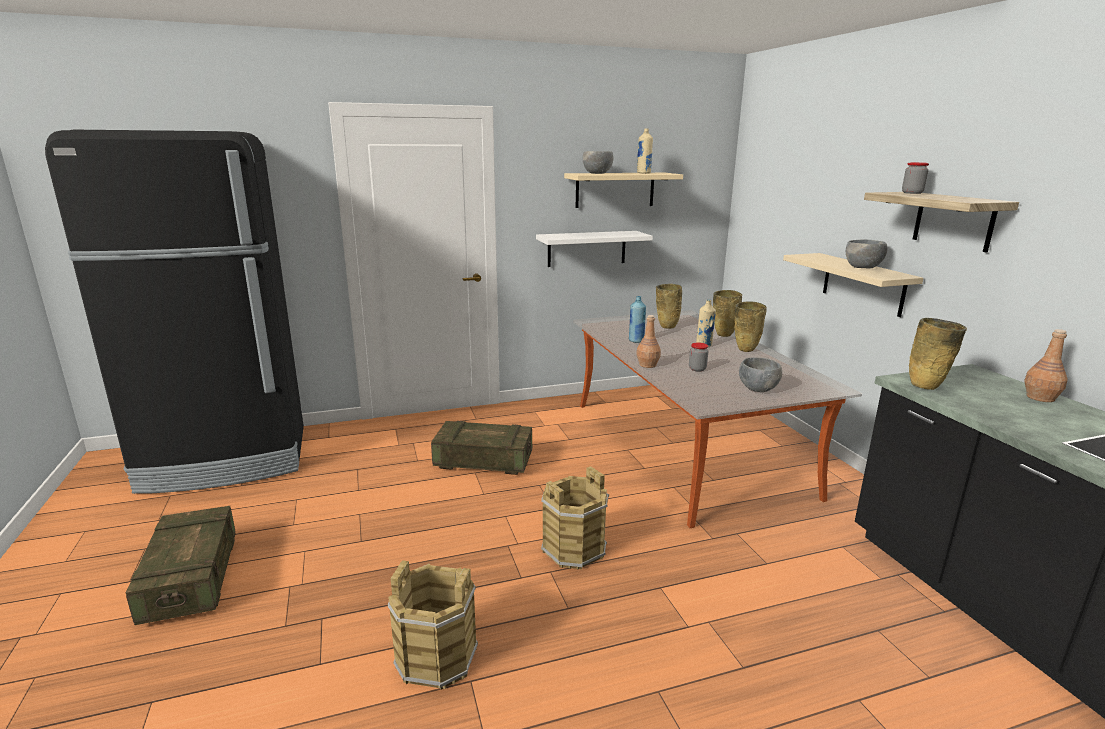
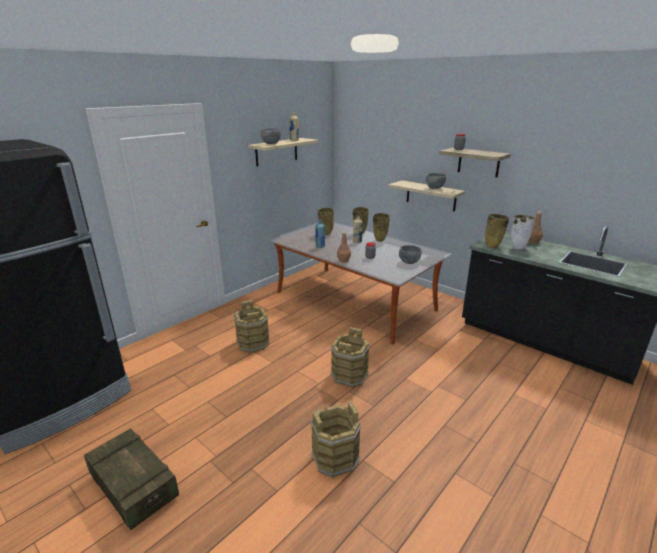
camera: 30 degrees left, 5 degrees up
crate [431,421,532,475] -> brown bucket [233,300,270,353]
white shelf [536,231,653,267] -> none
none -> white vase [511,215,535,249]

